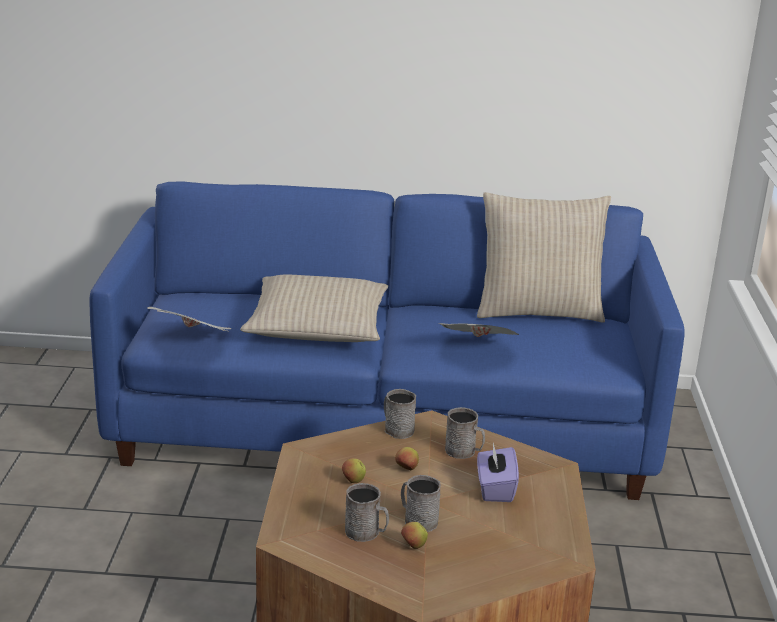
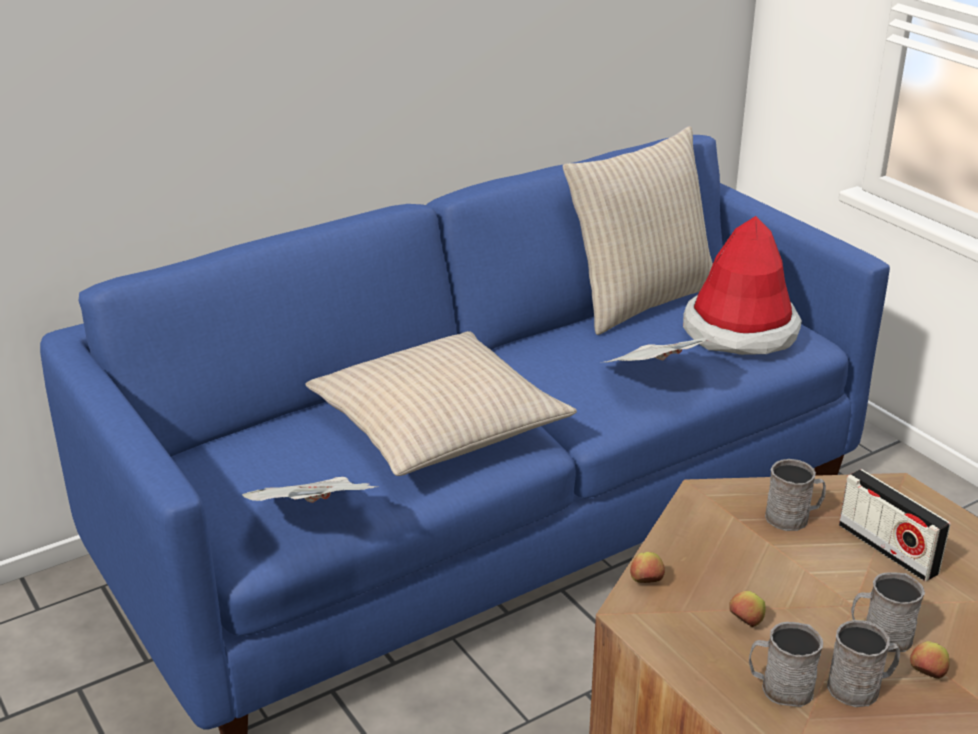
camera: 35 degrees left, 5 degrees up
grey mug [384,389,416,439] -> grey mug moved to [749,622,823,707]
apple [395,447,419,470] -> apple moved to [630,552,665,583]
purple tissue box [477,443,519,502] -> radio [839,469,951,581]
none -> hat [683,216,802,355]

